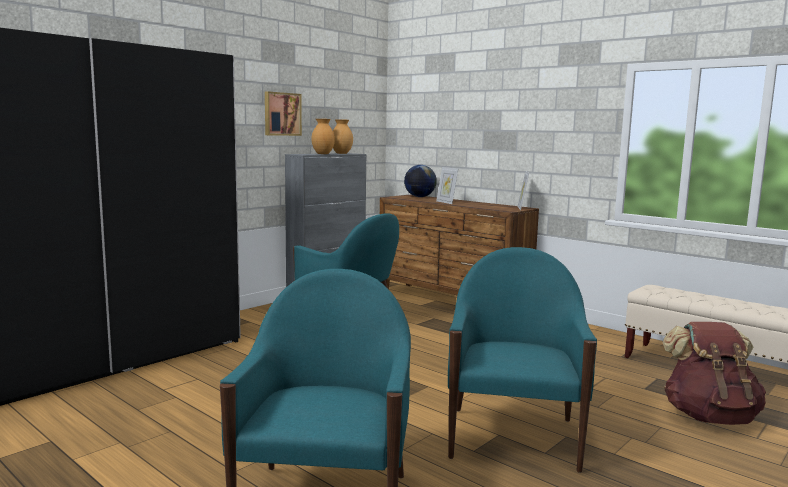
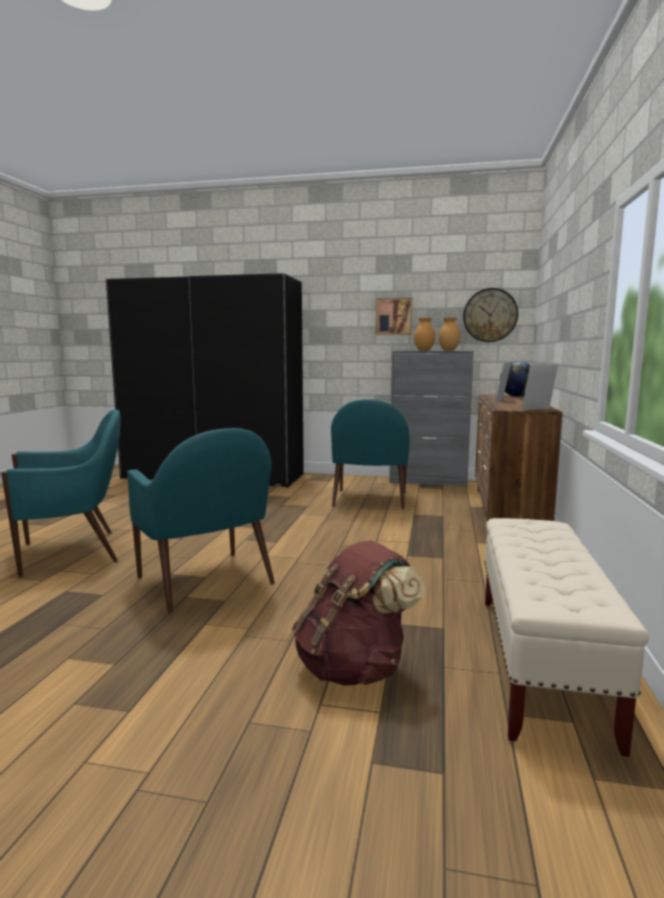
camera: 60 degrees right, 0 degrees up
turquoise armchair [448,247,597,473] -> turquoise armchair turned 75 degrees clockwise [127,428,275,614]
none -> wall clock [463,288,518,342]

